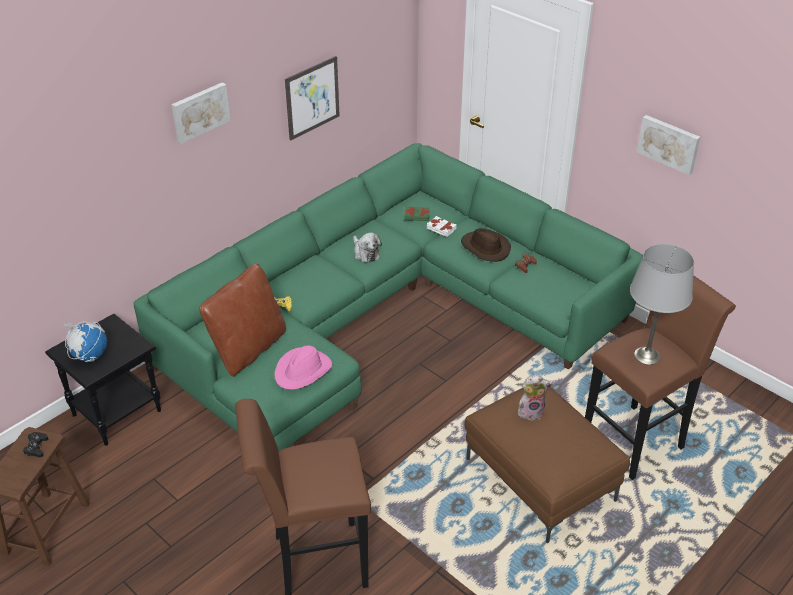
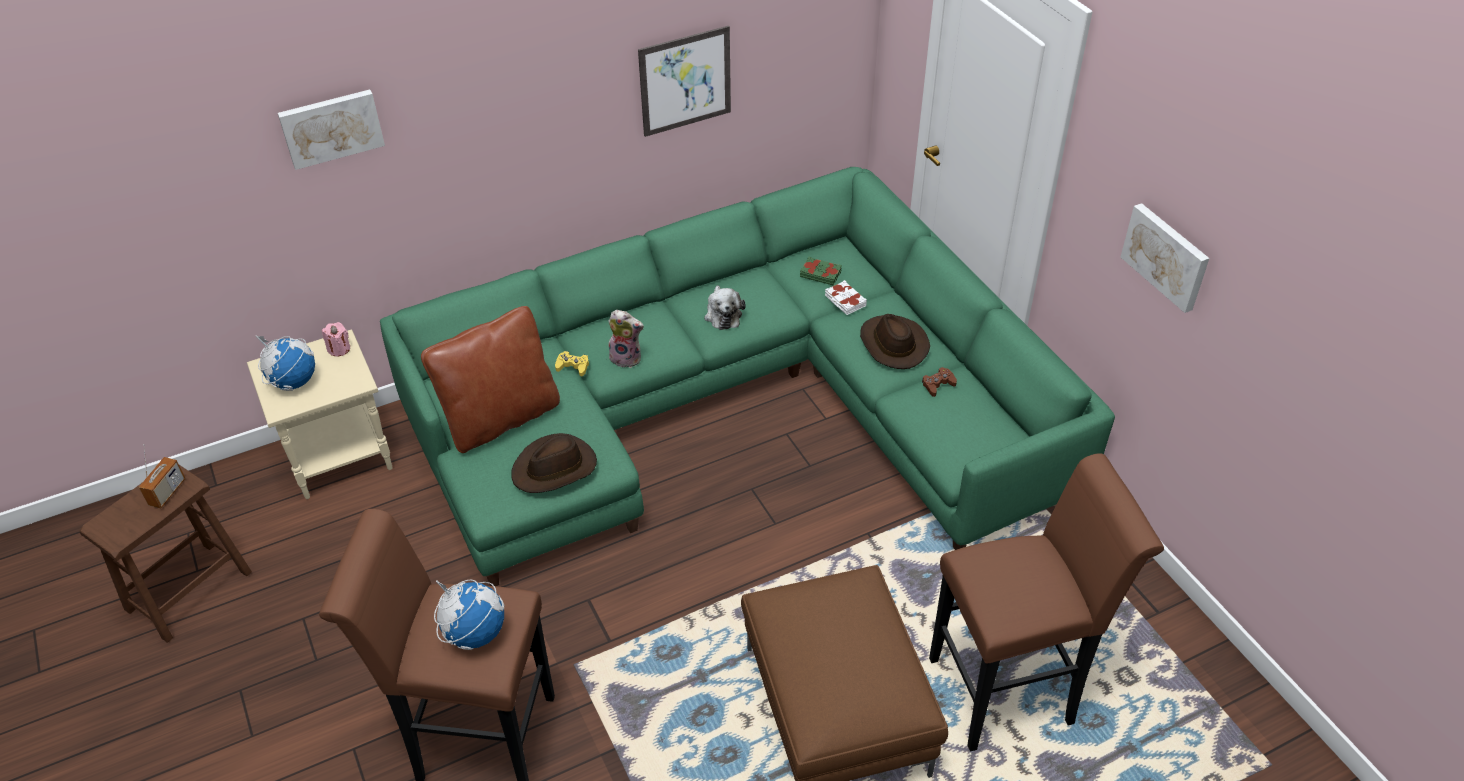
camera: 20 degrees right, 5 degrees up
black game controller [23,432,48,457] -> radio [139,444,185,509]
black side table [45,314,161,446] -> beige side table [247,329,393,499]
picture [171,82,231,144] -> picture moved to [278,89,385,170]
pink hat [274,345,332,390] -> brown hat [511,433,597,493]
plush toy [518,375,553,420] -> plush toy moved to [608,310,644,368]
grey table lamp [630,244,694,365] -> none
none -> pink candle [322,322,350,356]
none -> globe [434,579,505,650]

